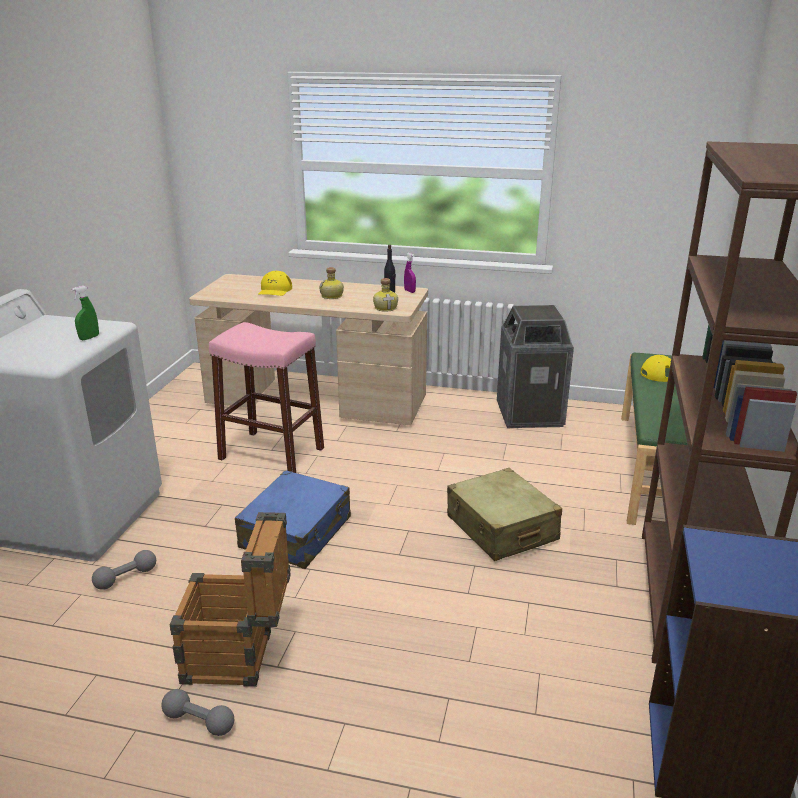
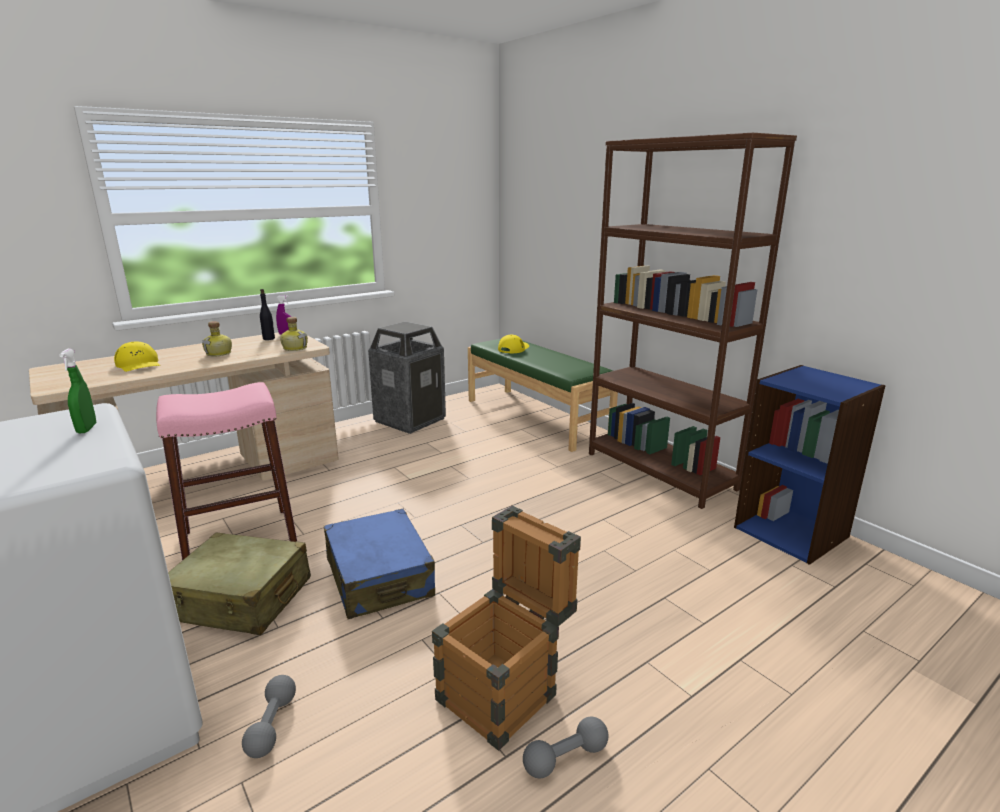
camera: 50 degrees left, 5 degrees down
beige suitcase [447,468,562,561] -> beige suitcase moved to [168,532,311,635]

